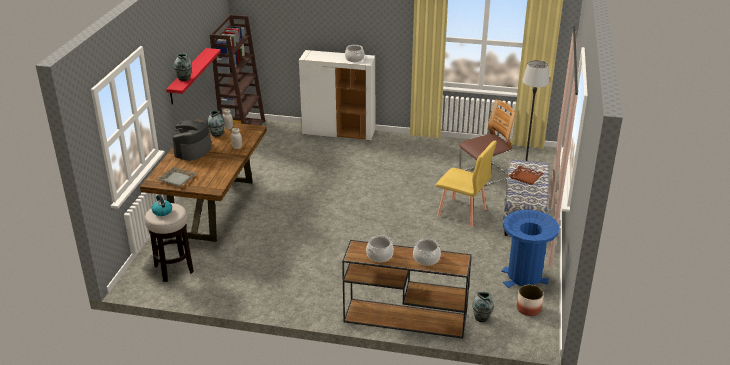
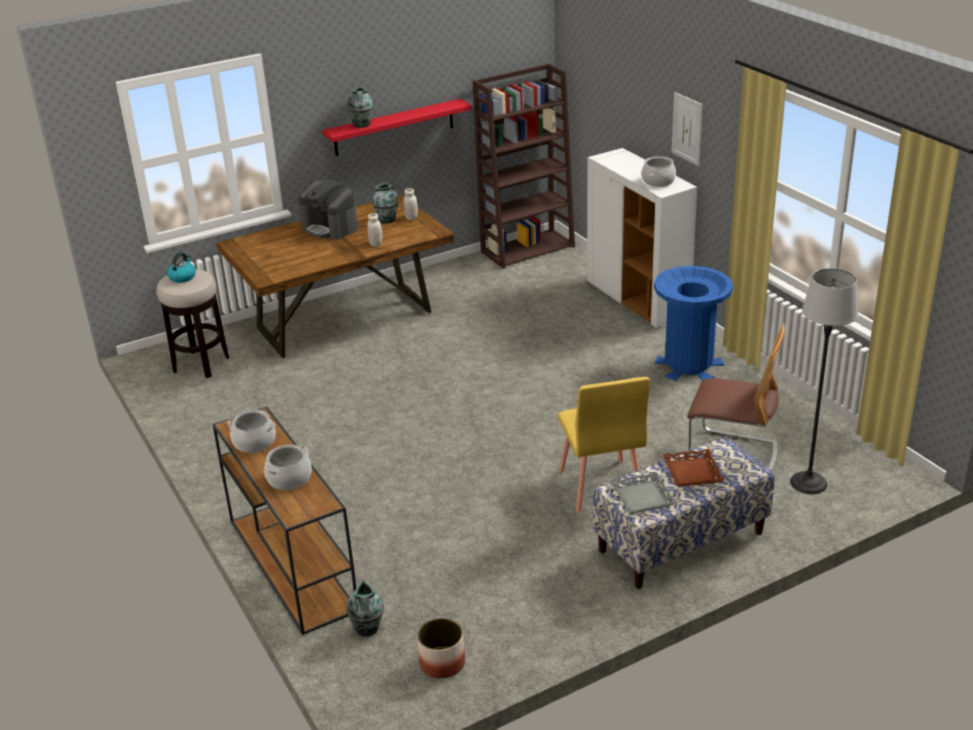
camera: 50 degrees right, 0 degrees up
grey tray [157,167,196,187] -> grey tray moved to [610,472,677,514]
coffee machine [172,119,212,161] -> coffee machine turned 120 degrees counterclockwise [299,180,358,240]
blue trash can [501,210,559,288] -> blue trash can moved to [654,266,733,381]
none -> picture [672,92,703,166]

